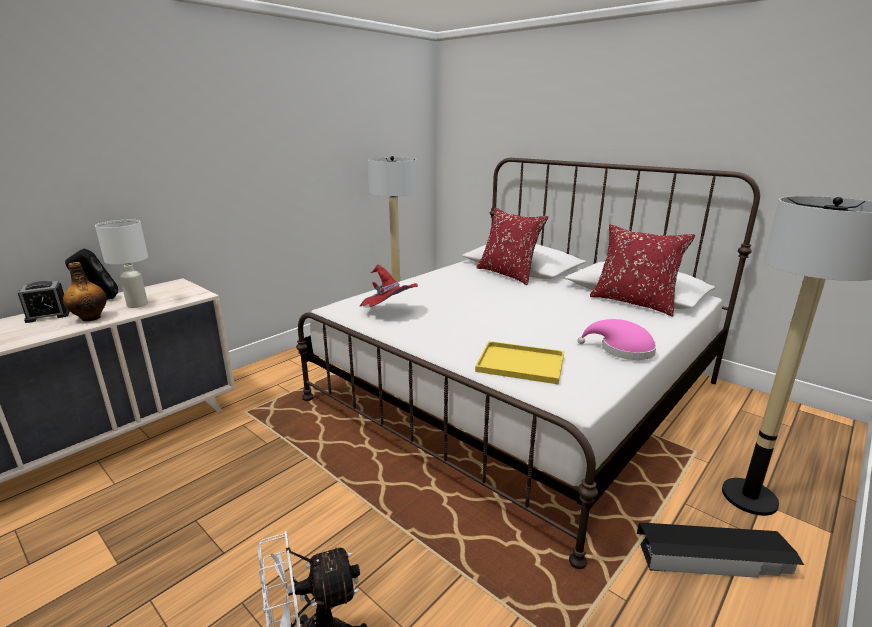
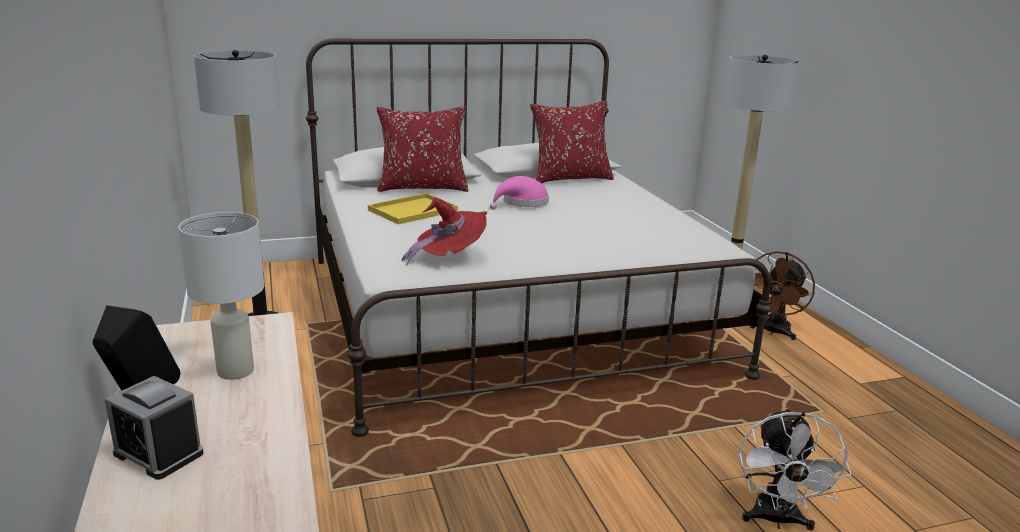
camera: 60 degrees left, 0 degrees up
alarm clock [18,281,70,323] -> alarm clock turned 120 degrees clockwise [105,376,203,480]
bottle [63,262,107,321] -> none
yellow tray [475,341,564,385] -> yellow tray moved to [368,193,458,224]
pink hat [578,319,657,360] -> pink hat moved to [490,176,549,209]
black storage box [637,522,804,578] -> brown fan [750,251,815,340]

